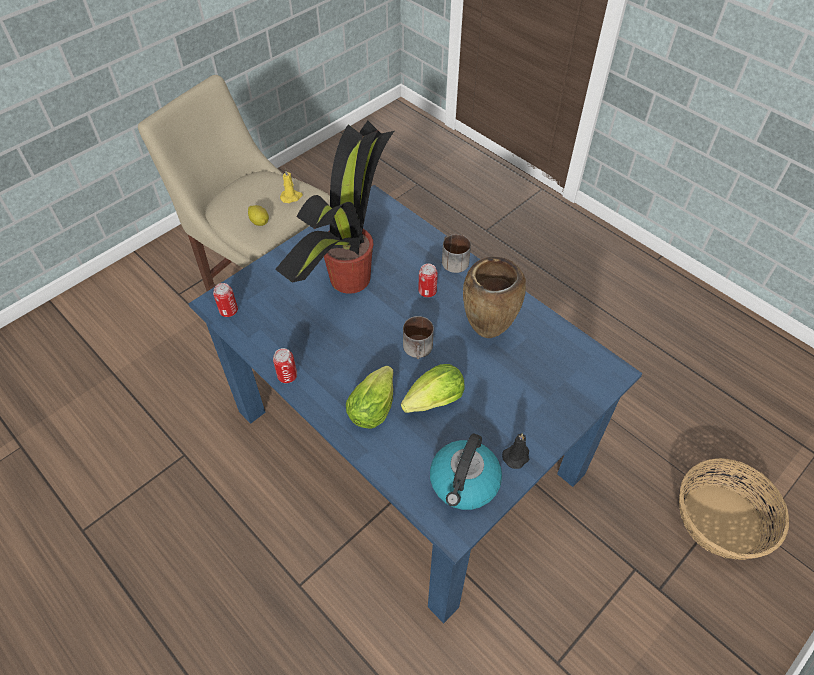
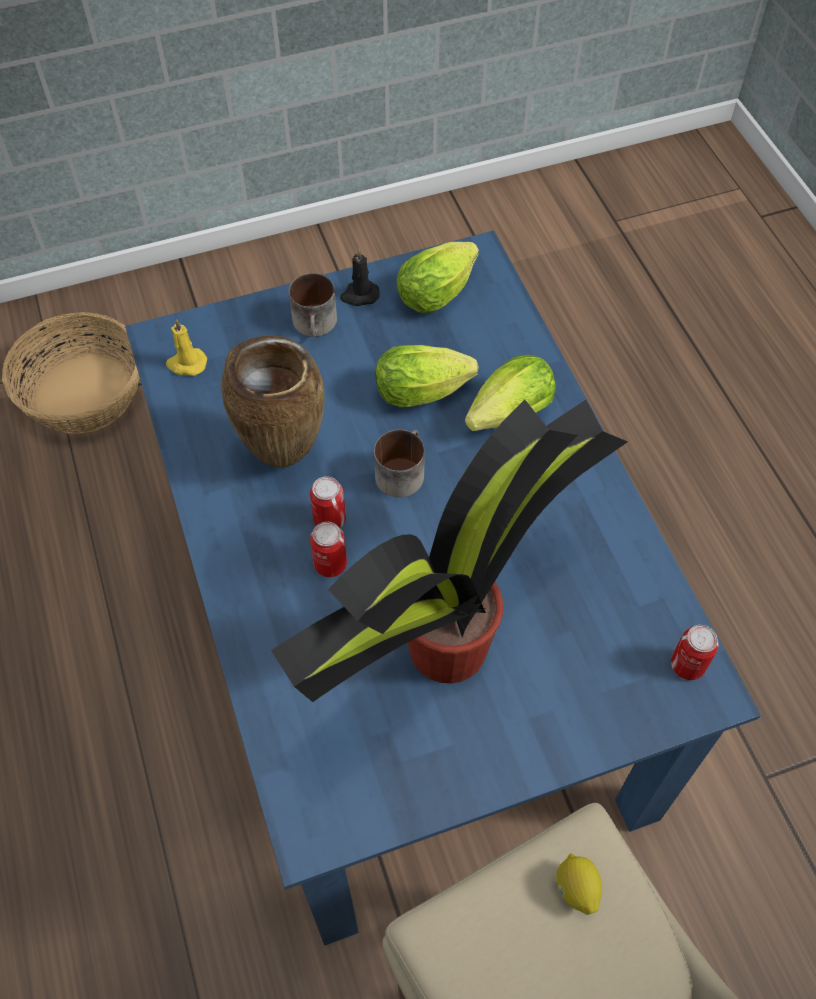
camera: 155 degrees left, 5 degrees up
can [273,348,297,383] -> can moved to [310,476,346,528]
yellow candle [280,168,303,203] -> yellow candle moved to [166,319,207,376]
kettle [430,433,502,510] -> lettuce [396,242,479,313]
mug [442,234,471,273] -> mug moved to [289,273,337,337]

